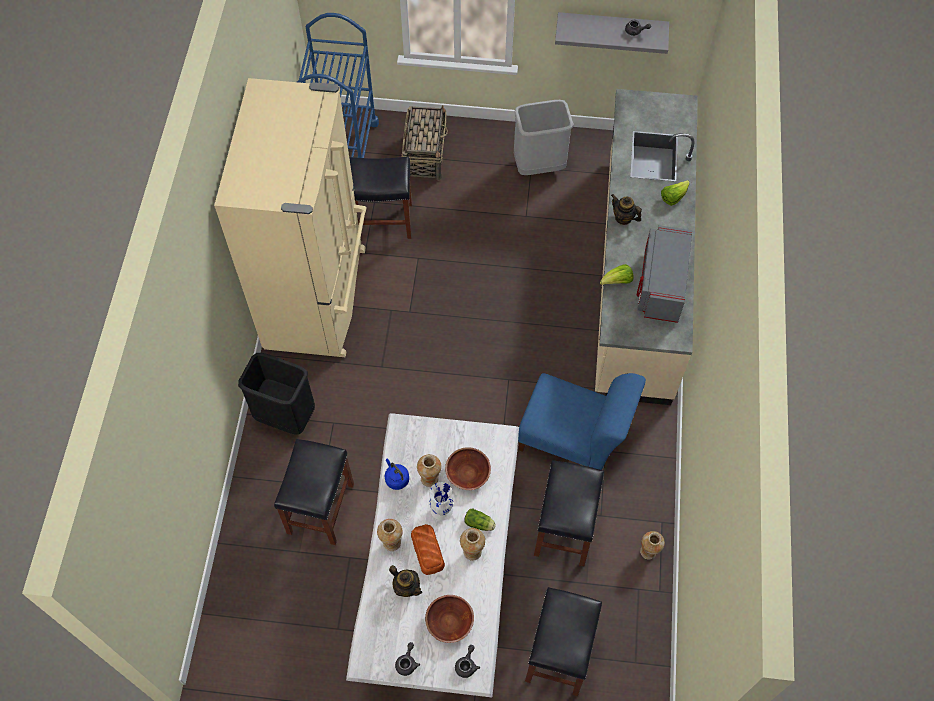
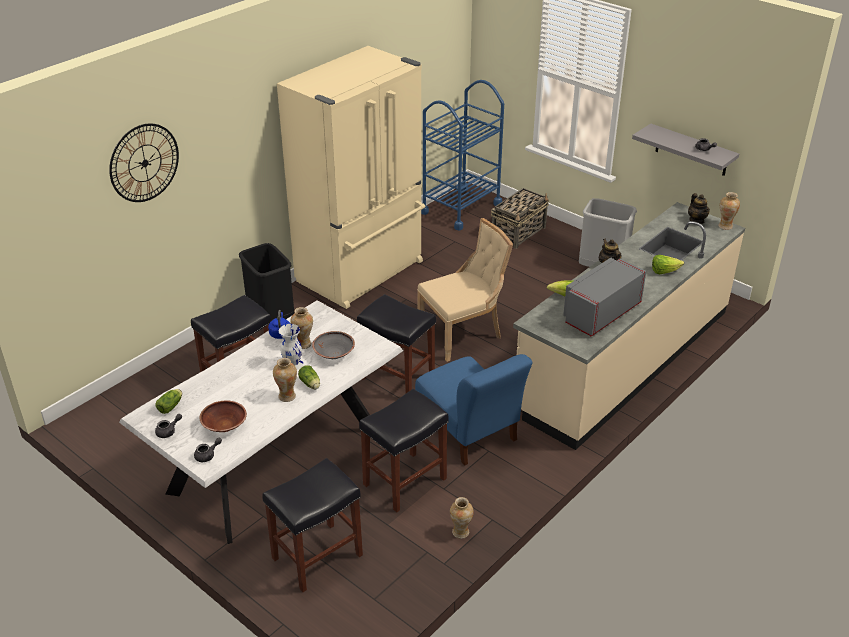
camera: 35 degrees right, 25 degrees down
black stool [349,157,412,239] -> black stool moved to [357,294,436,393]
vase [377,519,403,551] -> vase moved to [718,192,740,230]
teapot [389,565,422,597] -> teapot moved to [688,193,710,224]
bread [411,524,445,575] -> none
brown bowl [445,447,491,490] -> grey bowl [312,331,355,359]
none -> wall clock [109,123,179,202]
none -> lettuce [155,389,182,414]
none -> beige chair [417,218,513,362]

